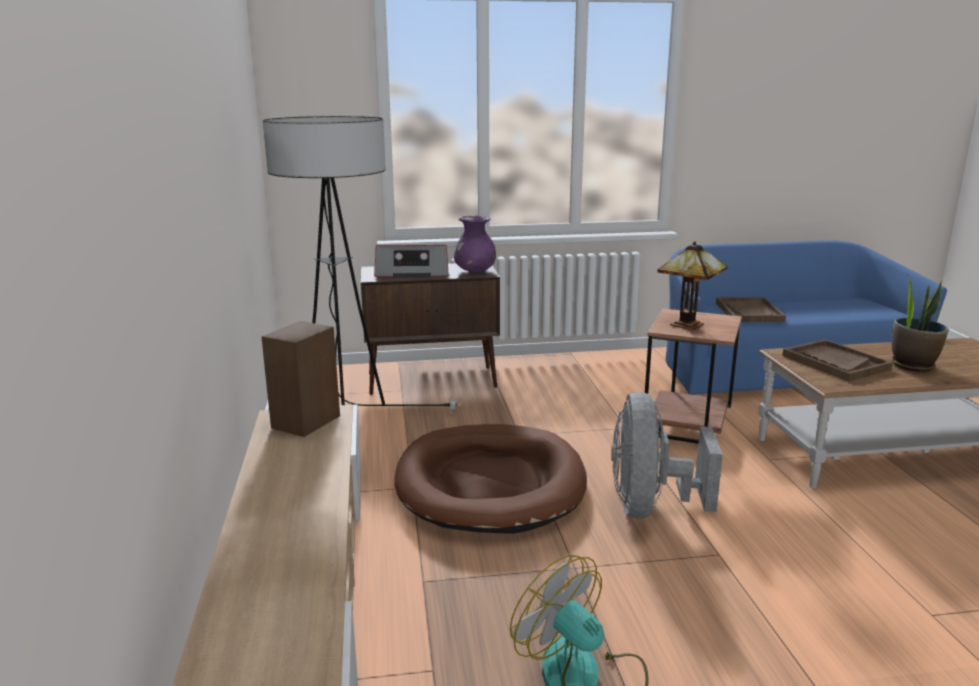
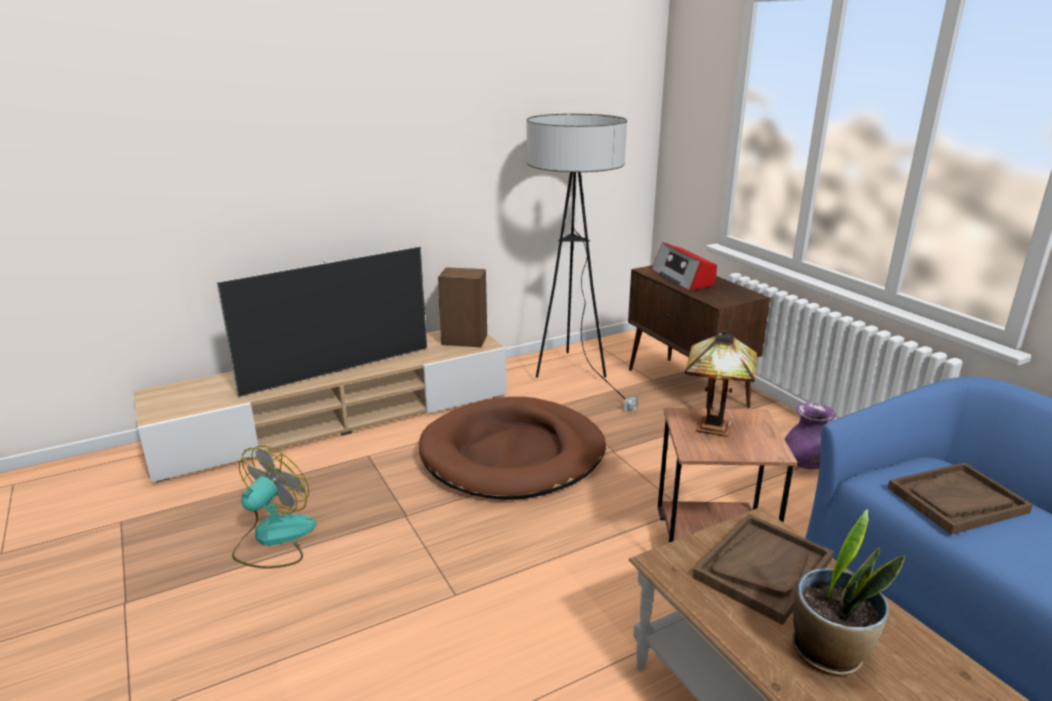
camera: 70 degrees right, 5 degrees up
purple vase [454,215,496,272] -> purple vase moved to [785,403,836,469]
grey fan [611,392,723,519] -> none
none -> television [217,246,427,397]

